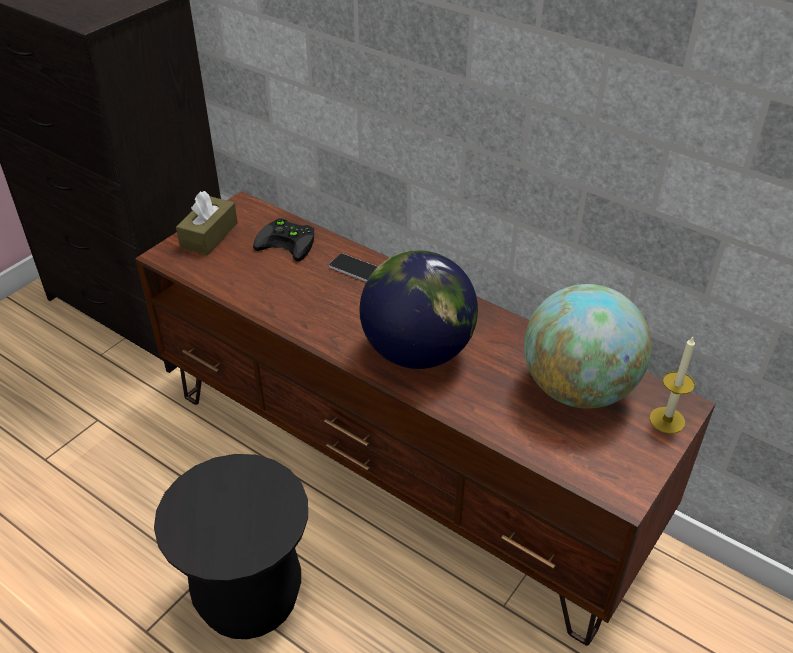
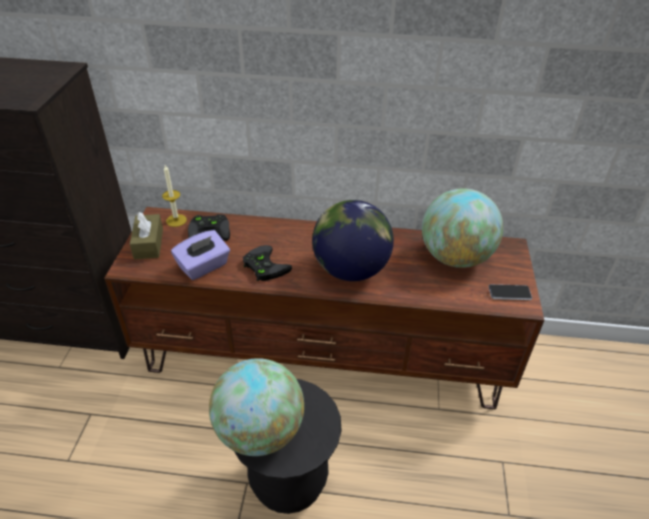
camera: 30 degrees left, 0 degrees up
phone [328,253,377,282] -> phone moved to [488,284,532,300]
candle [649,337,695,434] -> candle moved to [162,165,187,227]
none -> purple tissue box [171,230,230,280]
none -> globe [209,358,304,456]
none -> black game controller [243,245,292,281]

